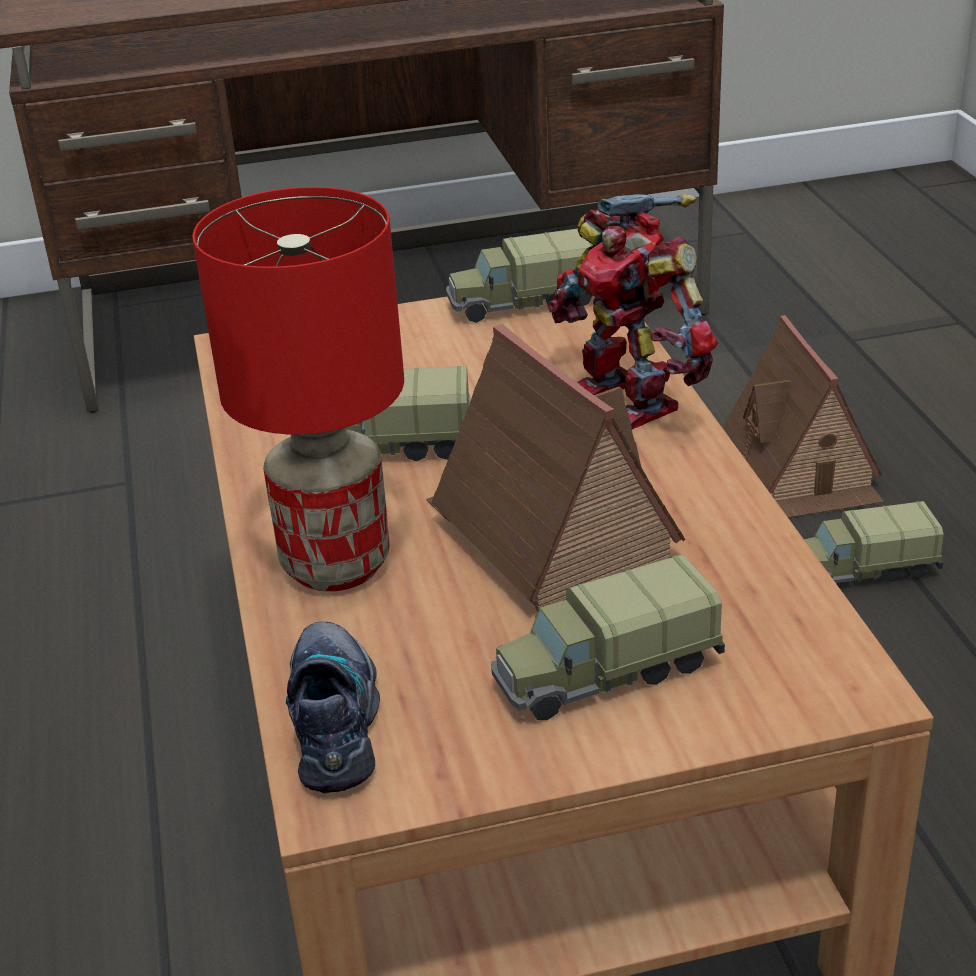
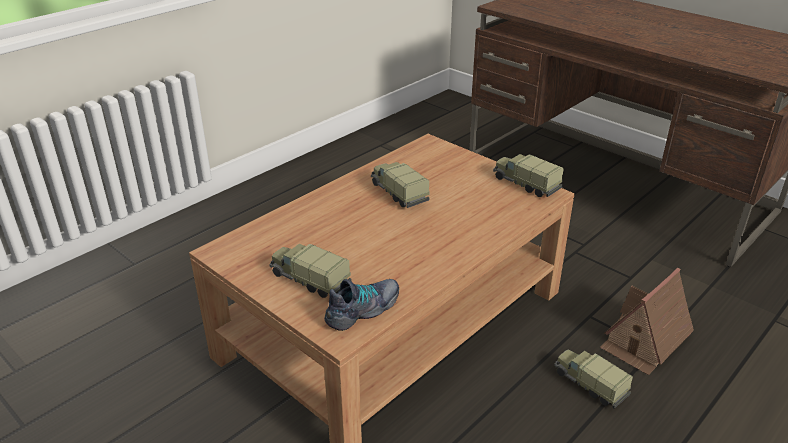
camera: 55 degrees right, 0 degrees up
red table lamp [192,187,404,591] -> none
shoe [286,622,380,793] -> shoe moved to [324,279,399,331]
toy house [426,324,685,611] -> none
toy robot [547,194,718,430] -> none

